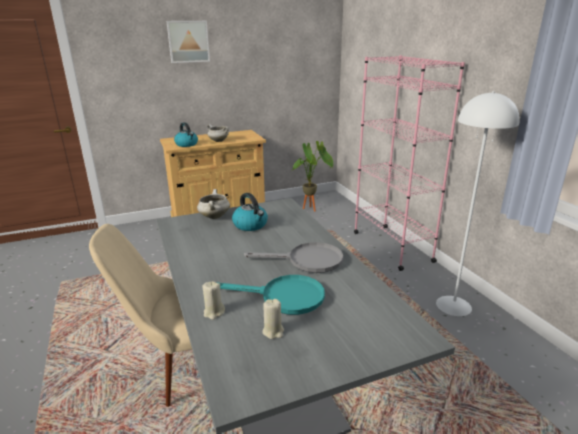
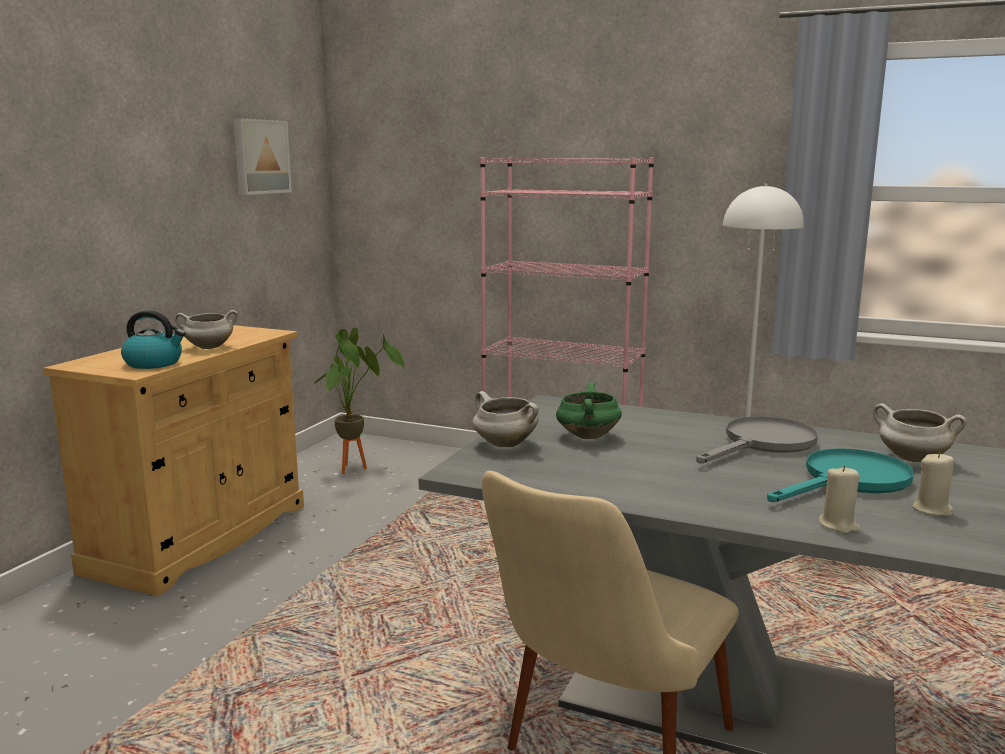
camera: 45 degrees left, 10 degrees down
picture [166,21,210,63] -> picture moved to [233,118,292,195]
kettle [232,193,268,231] -> green cooking pot [556,383,622,439]
none -> white cooking pot [873,403,967,462]

